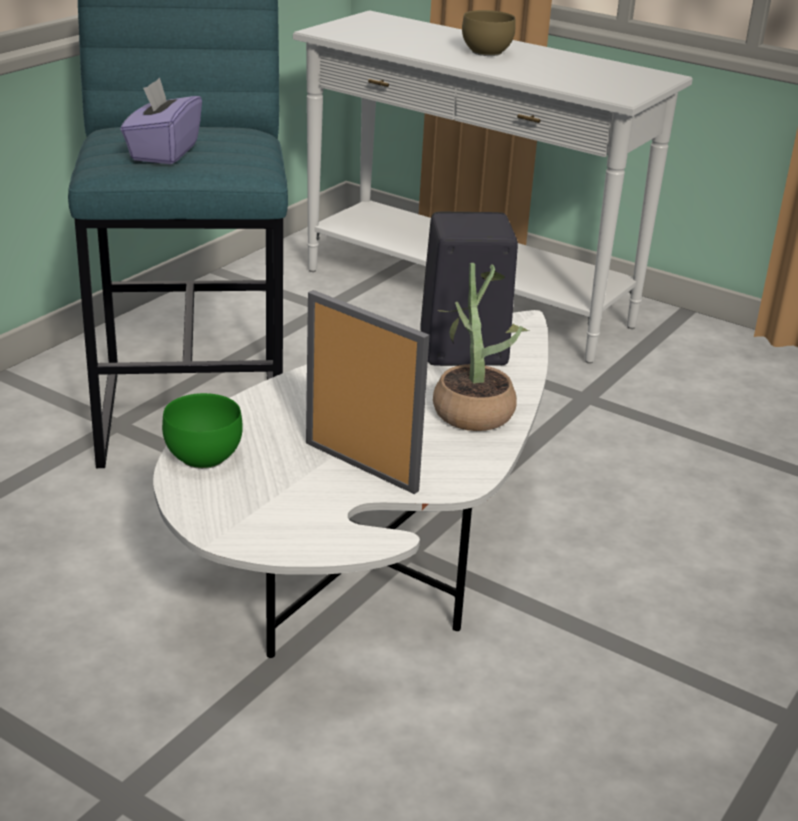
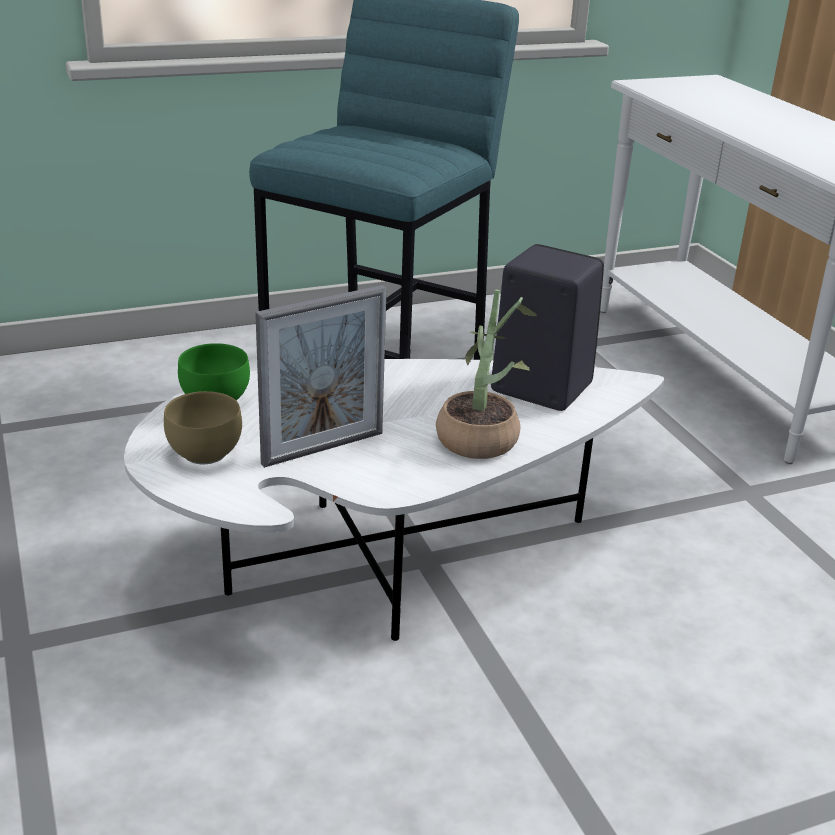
camera: 35 degrees right, 0 degrees up
purple tissue box [121,77,202,164] -> none
picture frame [306,290,430,494] -> picture frame turned 75 degrees clockwise [255,285,387,468]
brown bowl [462,10,516,56] -> brown bowl moved to [164,391,242,464]

